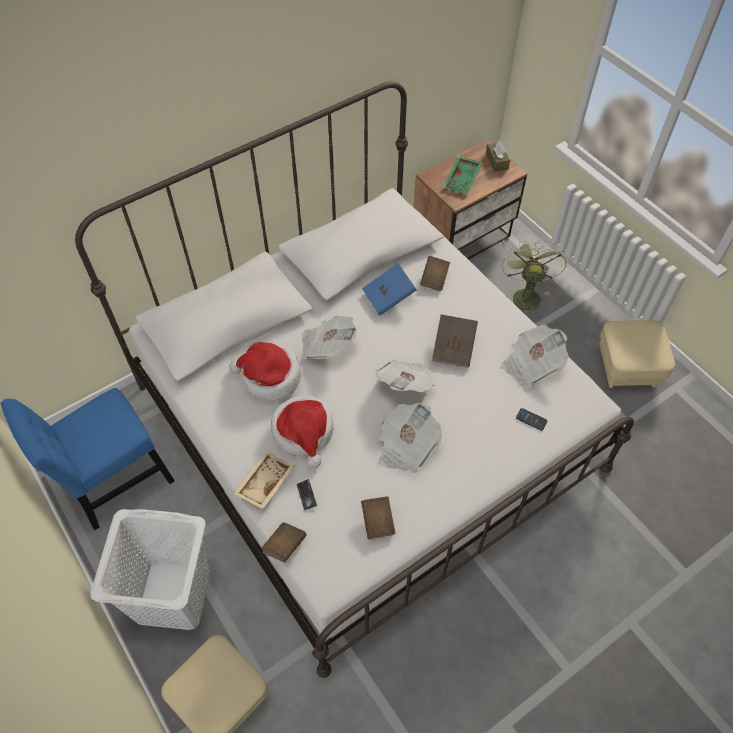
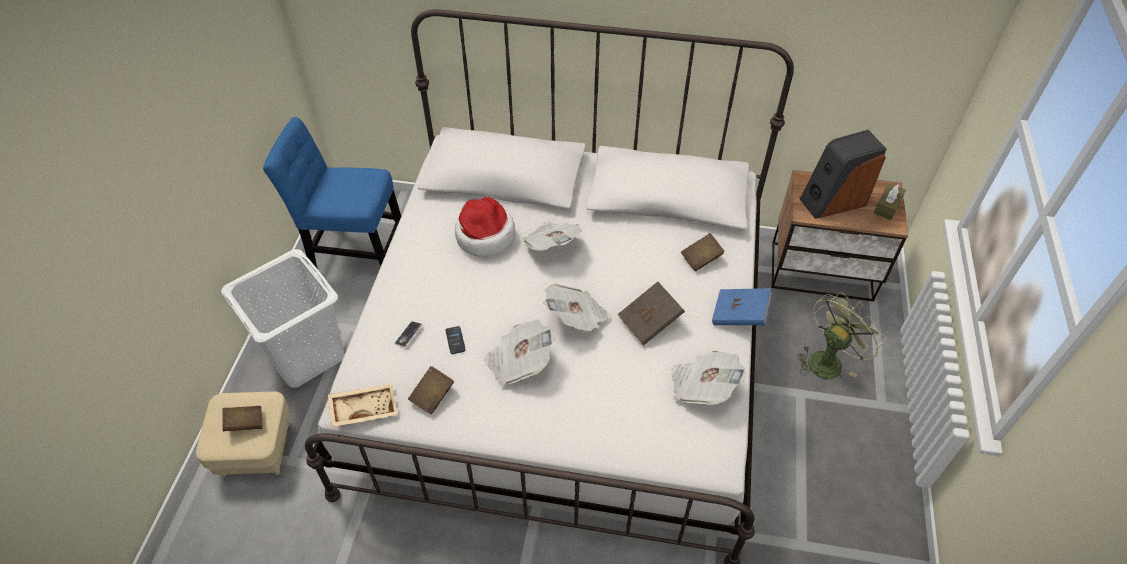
camera: 45 degrees right, 5 degrees down
beige tray [233,451,294,509] -> beige tray moved to [328,384,398,427]
brown book [262,522,306,562] -> brown book moved to [222,406,262,431]
hat [271,396,334,468] -> none
blue book [362,263,417,316] -> blue book moved to [712,288,773,325]
green tray [443,156,482,194] -> speaker [800,130,886,219]
phone [516,408,547,431] -> phone moved to [445,326,466,354]
beige ottoman [599,320,675,388] -> none

